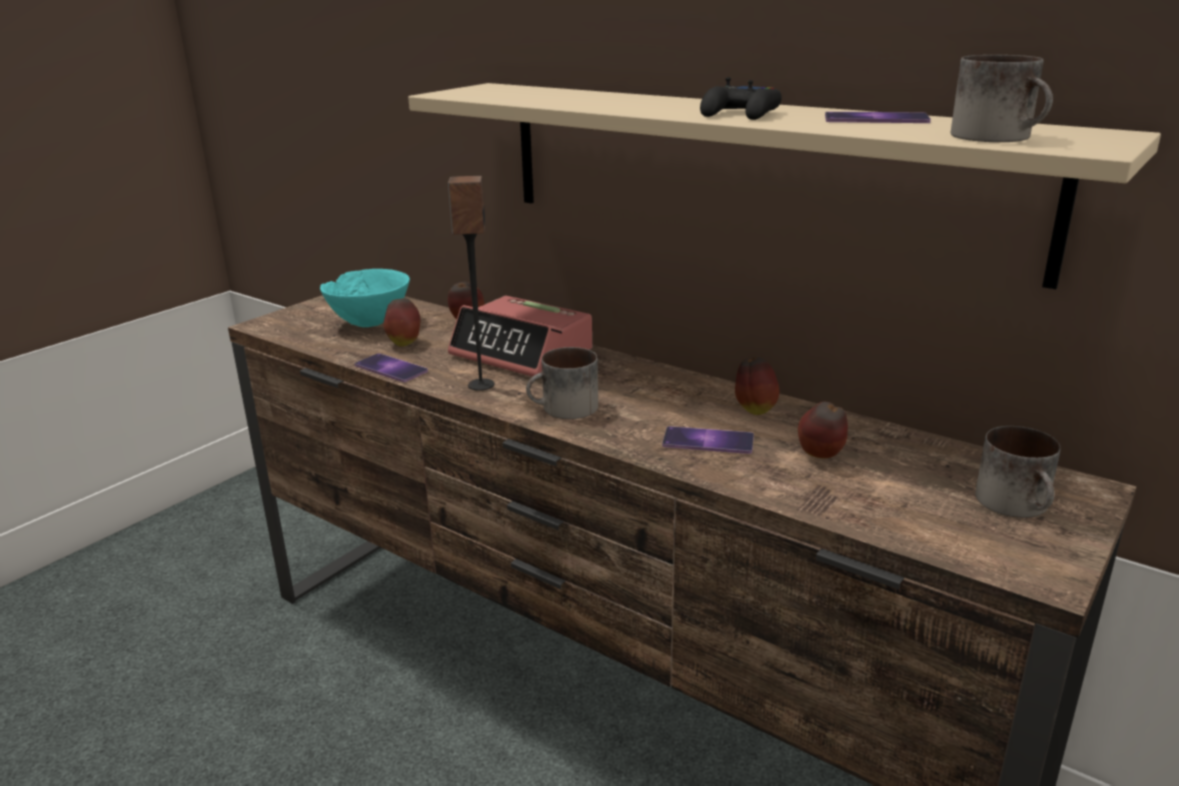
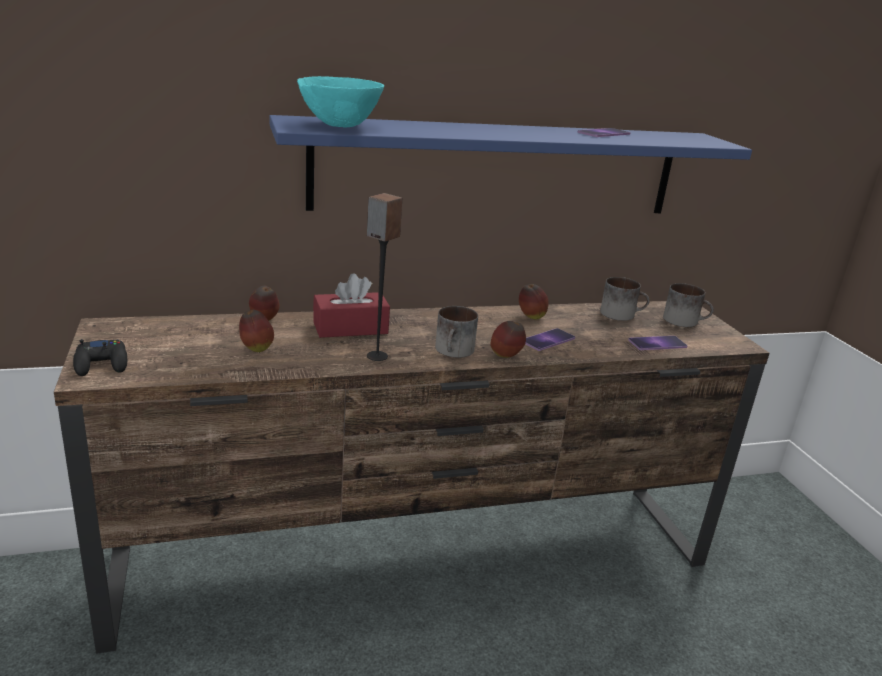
camera: 55 degrees left, 0 degrees up
turquoise bowl [320,269,410,327] -> turquoise bowl moved to [297,76,384,127]
phone [354,353,428,382] -> phone moved to [628,336,688,350]
beige shelf [408,83,1161,289] -> blue shelf [270,115,752,213]
alarm clock [448,296,592,377] -> red tissue box [313,273,390,338]
black game controller [700,77,782,120] -> black game controller moved to [73,339,127,376]
apple [798,402,848,458] -> apple moved to [490,321,526,358]
mug [951,55,1053,142] -> mug moved to [600,277,650,321]

